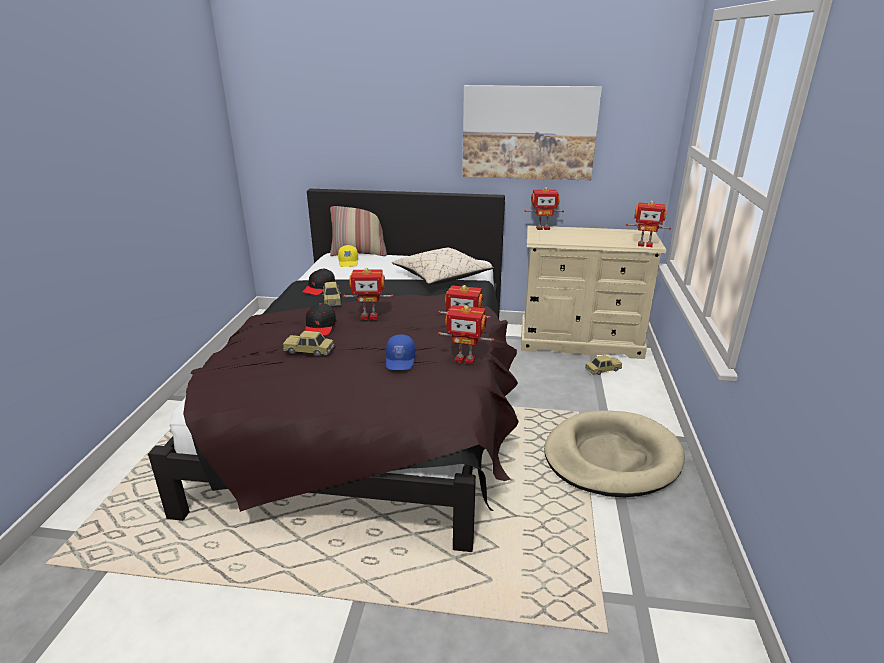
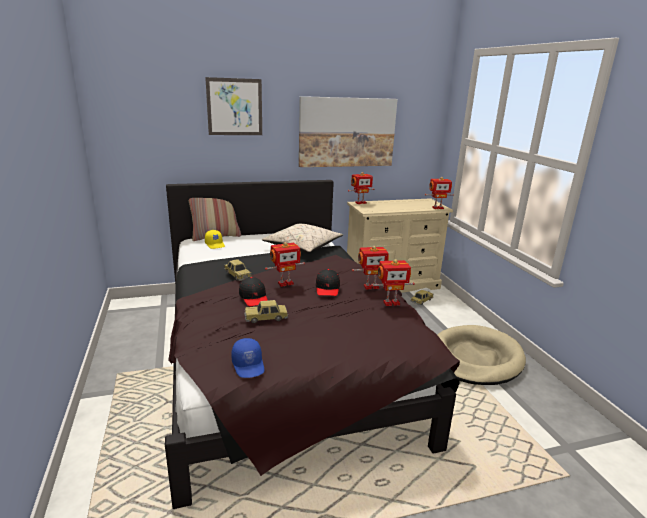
camera: 25 degrees left, 5 degrees down
black cap [302,269,335,295] -> black cap moved to [316,269,340,296]
blue cap [386,334,415,370] -> blue cap moved to [231,338,264,378]
none -> picture [205,77,262,135]

